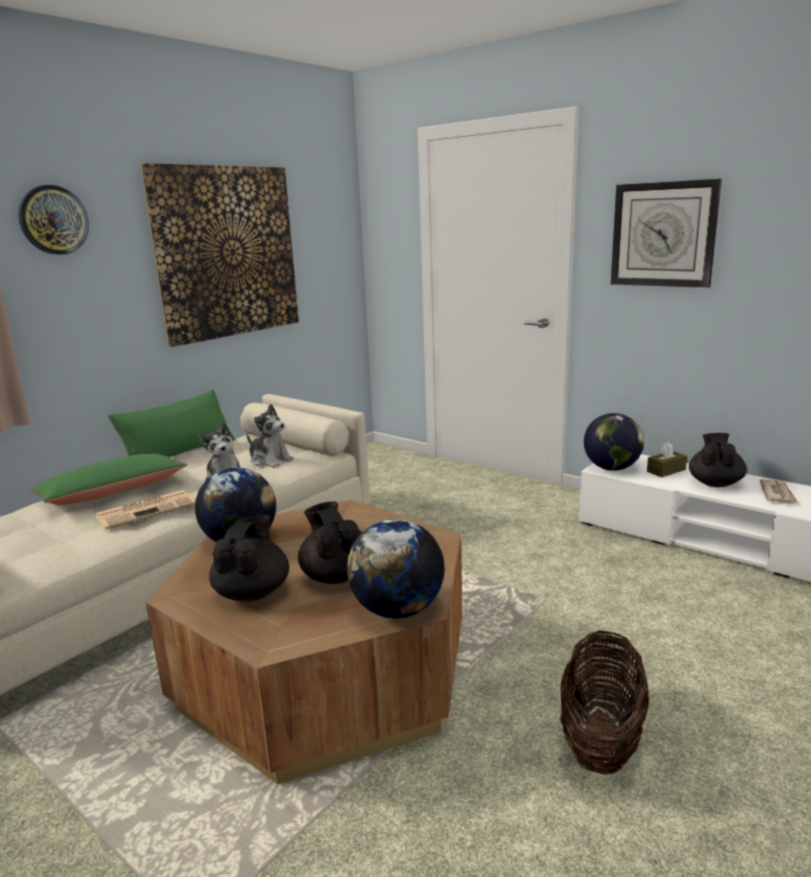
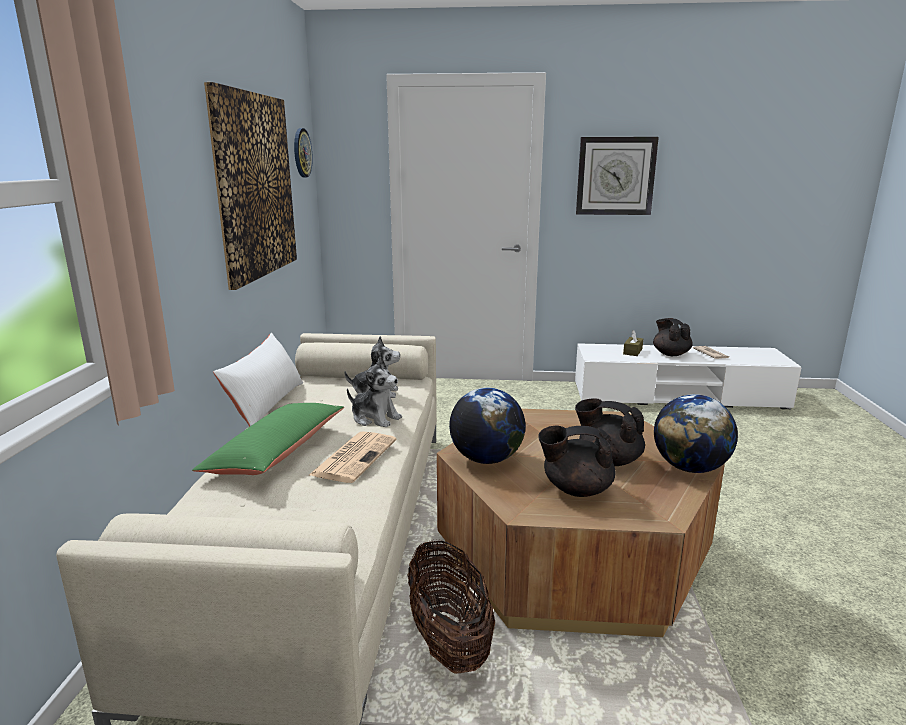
camera: 35 degrees left, 0 degrees up
wall clock [18,185,89,255] -> wall clock moved to [294,128,313,178]
green pillow [108,389,235,457] -> white pillow [213,333,303,427]
black teapot [209,515,289,602] -> black teapot turned 60 degrees counterclockwise [538,425,616,497]
basket [560,630,650,775] -> basket moved to [408,539,495,673]
globe [584,413,644,471] -> none

